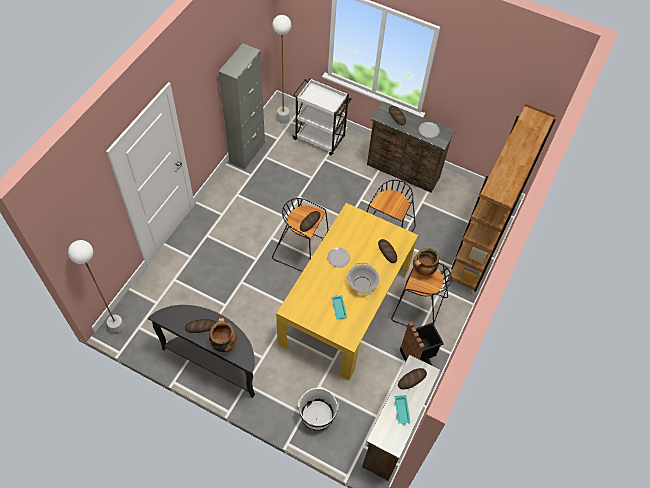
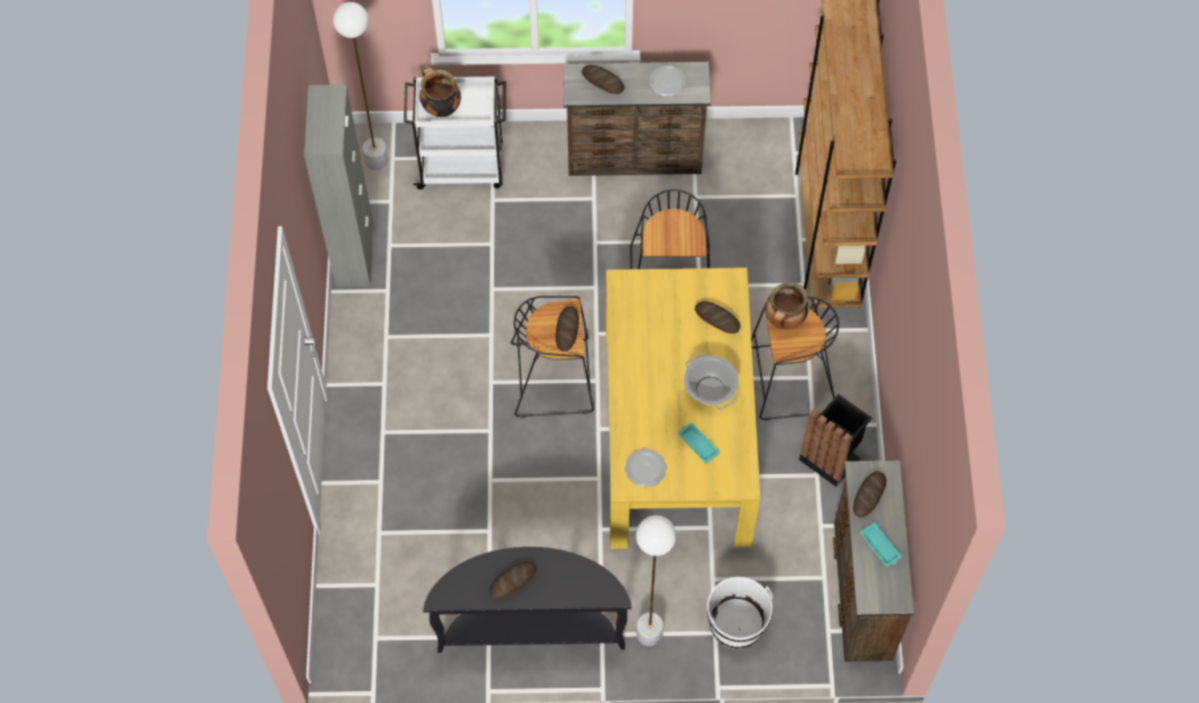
camera: 25 degrees left, 5 degrees up
white floor lamp [68,240,125,334] -> white floor lamp moved to [636,515,676,646]
cooking pot [209,318,237,352] -> cooking pot moved to [420,67,461,117]
plate [327,247,351,268] -> plate moved to [625,449,667,487]

